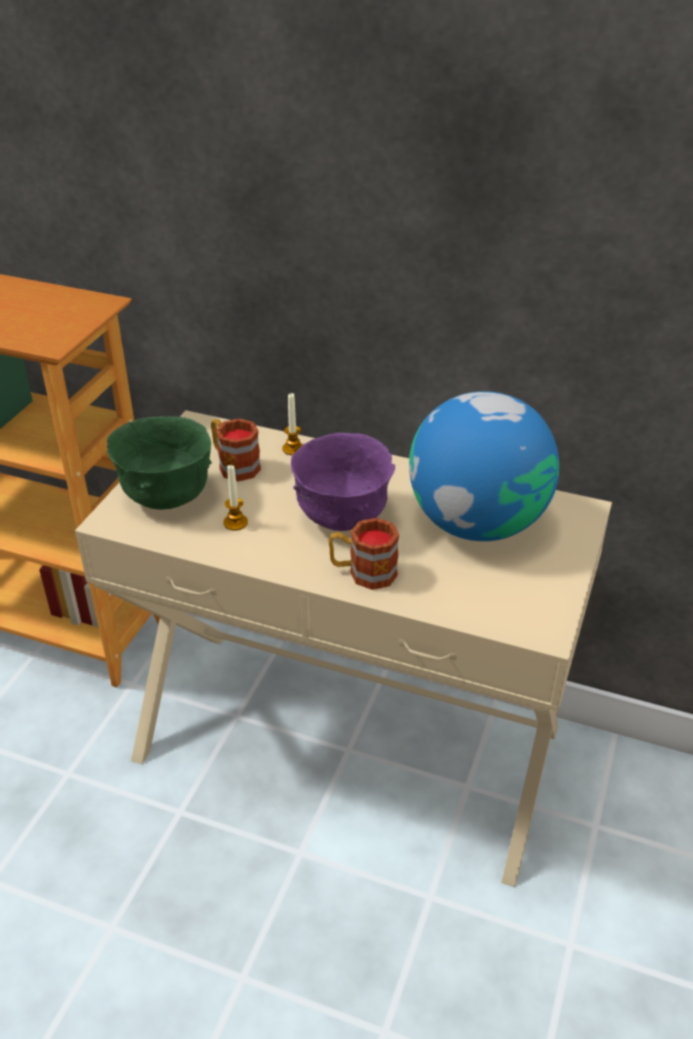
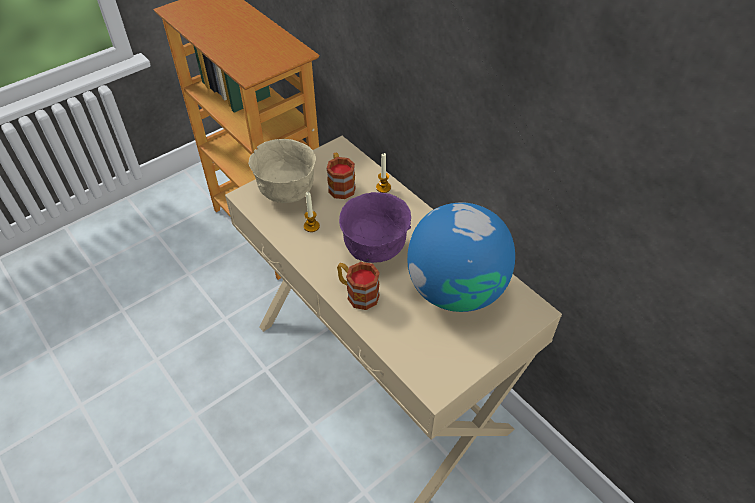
camera: 30 degrees right, 10 degrees up
green bowl [107,416,212,510] -> beige bowl [248,139,316,203]

